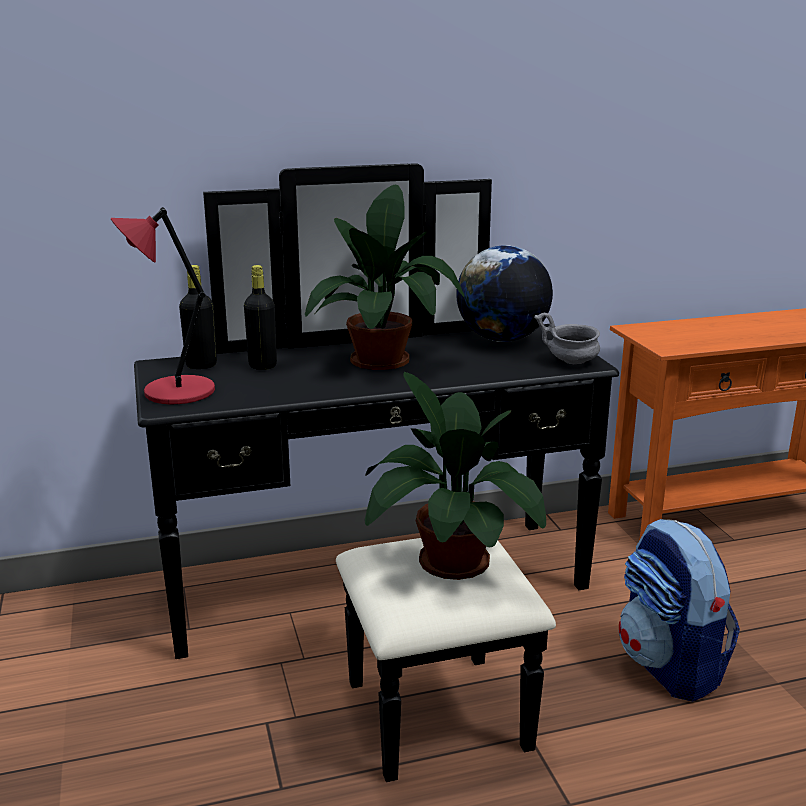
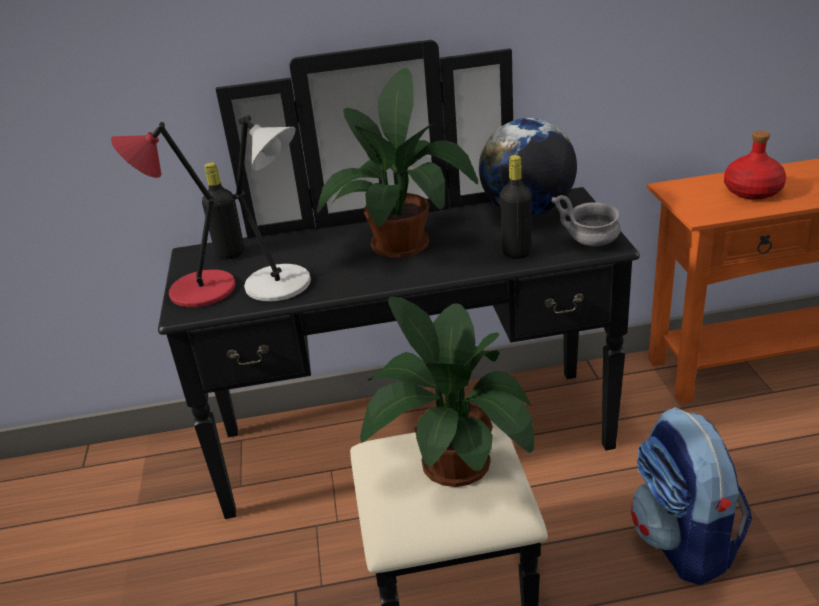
camera: 10 degrees right, 10 degrees up
black bottle [244,265,277,370] -> black bottle moved to [500,155,532,259]
none -> grey table lamp [233,115,311,302]
none -> red bottle [724,131,786,200]

